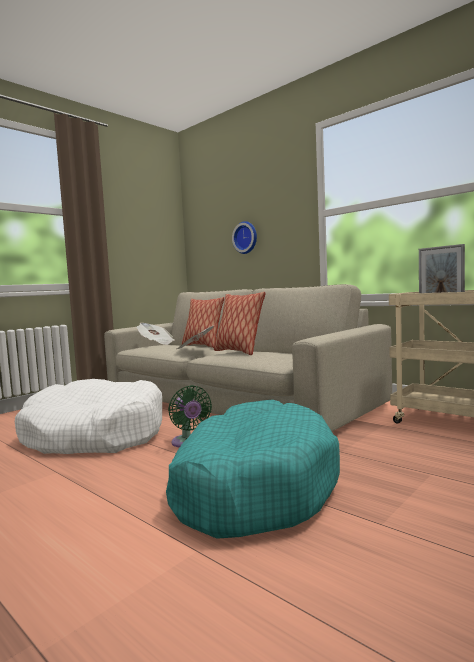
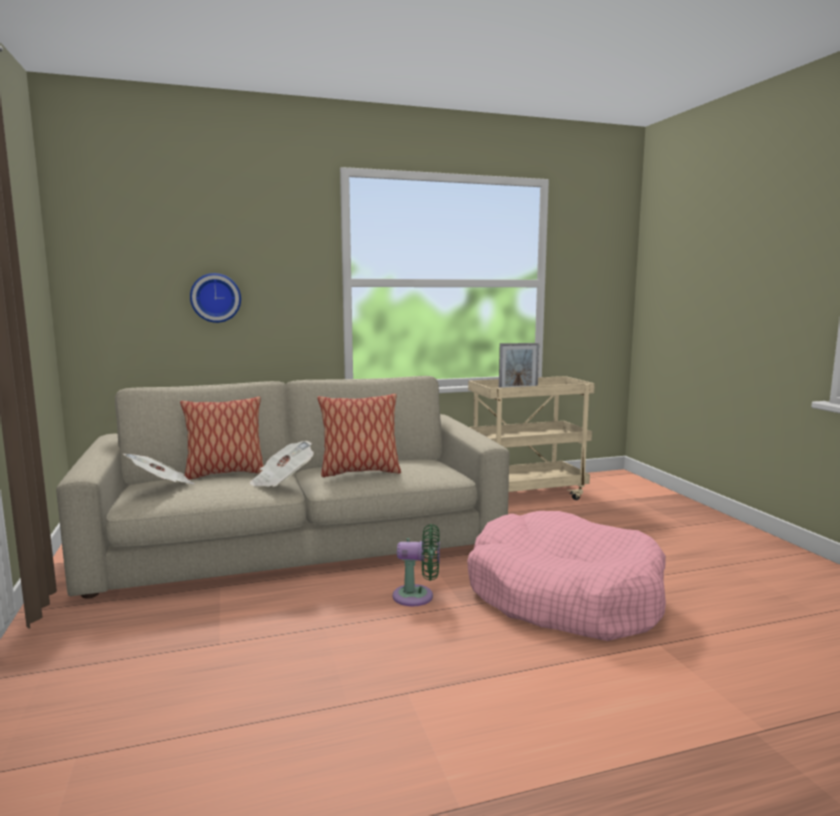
camera: 60 degrees left, 5 degrees up
white dog bed [15,379,162,454] -> none
turquoise dog bed [166,400,340,539] -> pink dog bed [467,511,666,641]

